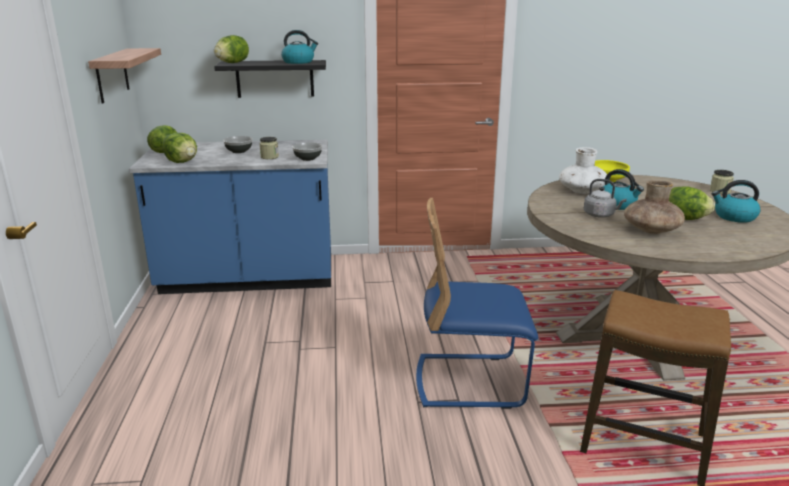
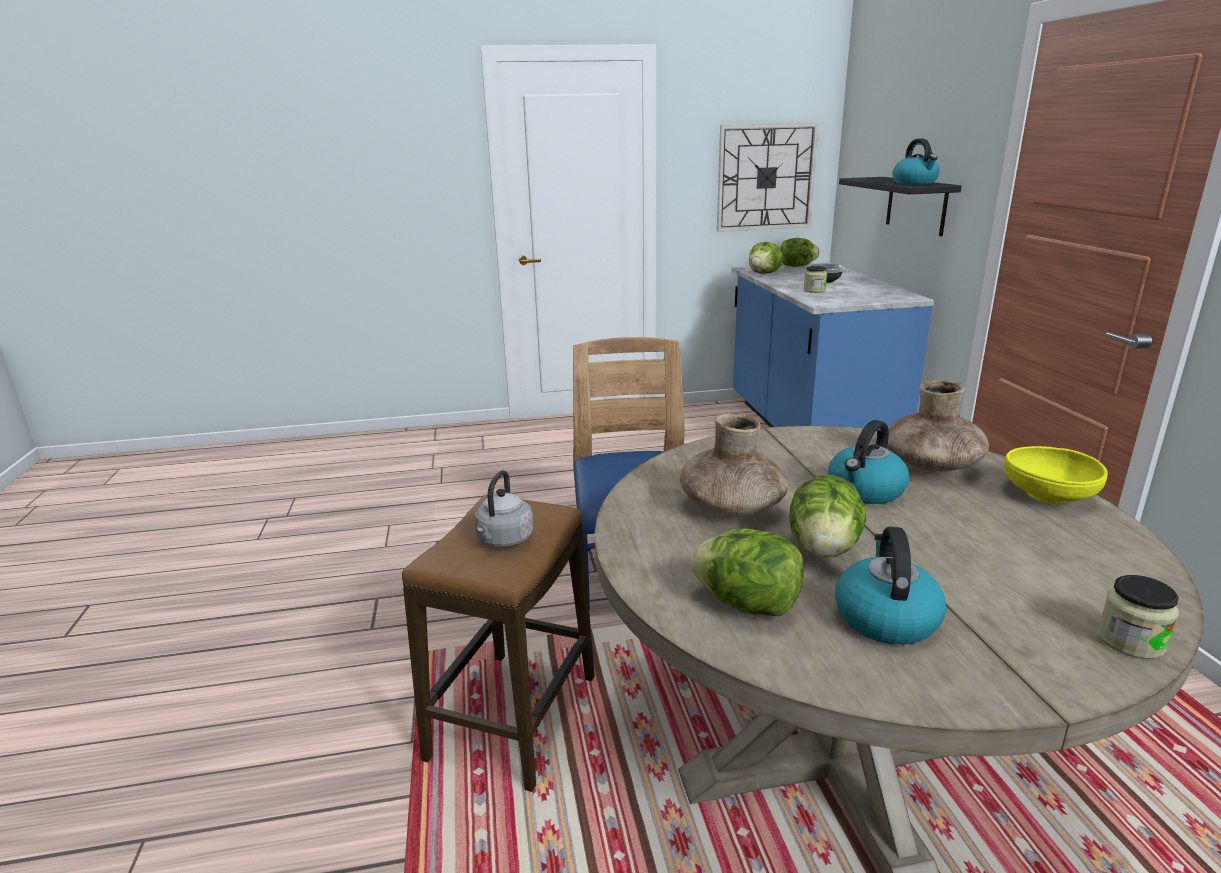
camera: 85 degrees right, 0 degrees up
shelf [88,48,161,103] -> wall clock [717,123,819,232]
lettuce [214,35,249,63] -> lettuce moved to [691,528,804,616]
bowl [292,142,322,161] -> none
white vase [559,147,607,194] -> brown vase [887,379,989,473]
grey kettle [584,179,627,218] -> grey kettle moved to [475,470,534,548]

